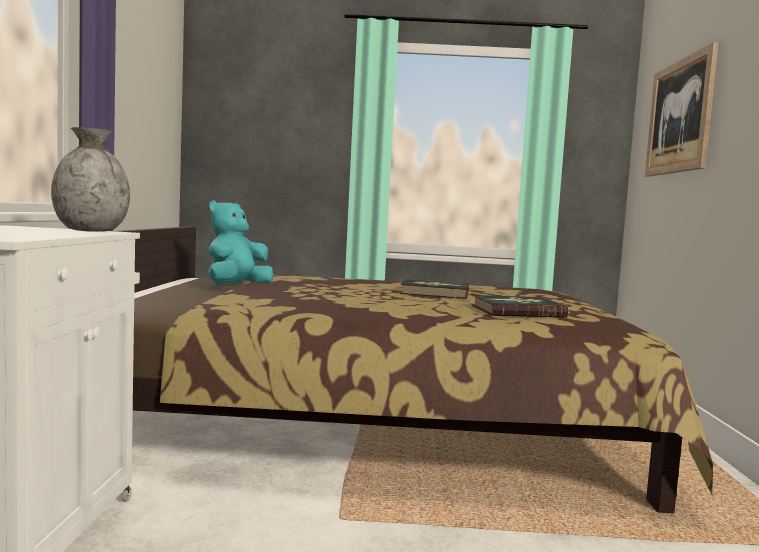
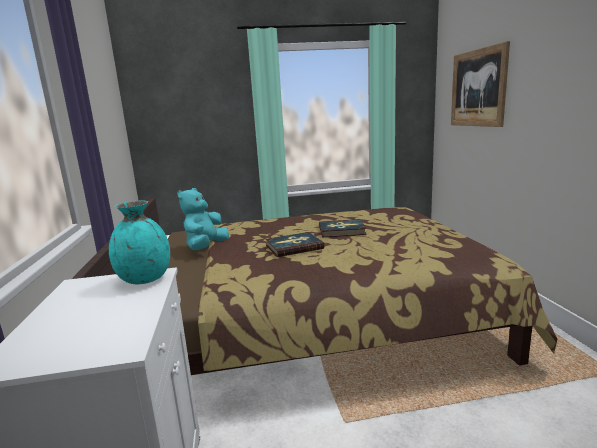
camera: 10 degrees left, 10 degrees up
grey vase [51,127,130,232] -> turquoise vase [109,201,170,284]
book [472,295,568,318] -> book moved to [266,232,324,257]

